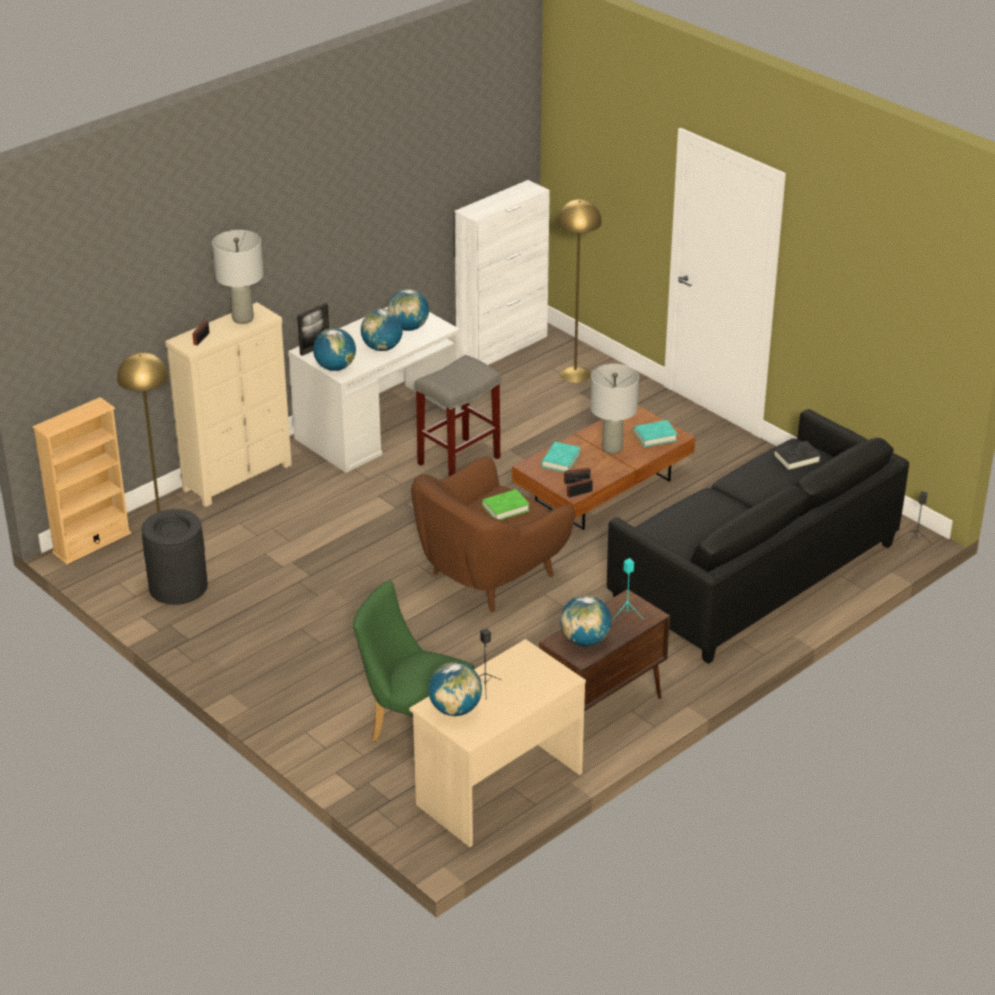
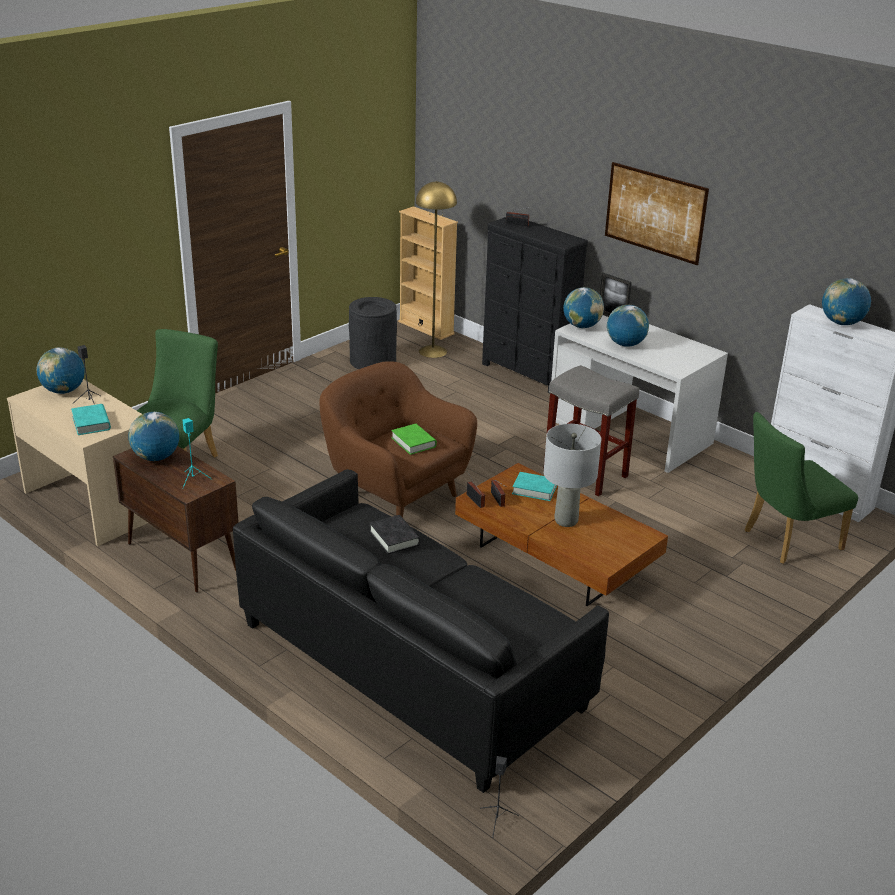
camera: 85 degrees right, 5 degrees down
beige dresser [166,302,292,507] -> black dresser [482,217,588,393]
grey table lamp [212,230,264,324] -> none
globe [388,289,429,331] -> globe moved to [822,278,871,325]
yellow floor lamp [557,199,602,383] -> green chair [744,412,858,564]
turquoise book [634,420,678,447] -> turquoise book moved to [71,404,111,435]
black book [773,441,821,471] -> black book moved to [370,515,420,554]
none -> picture [605,162,709,265]

